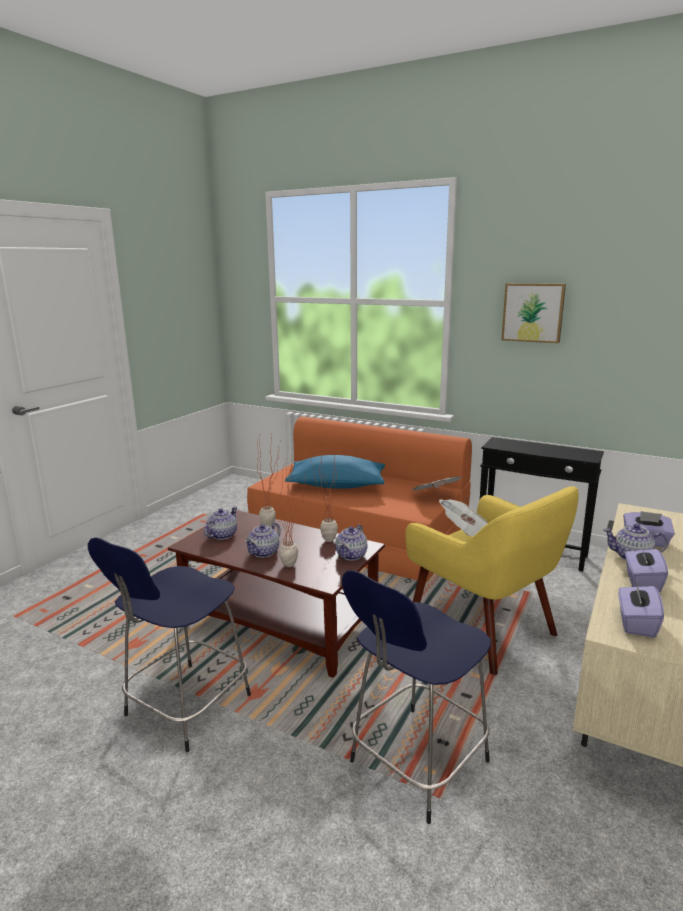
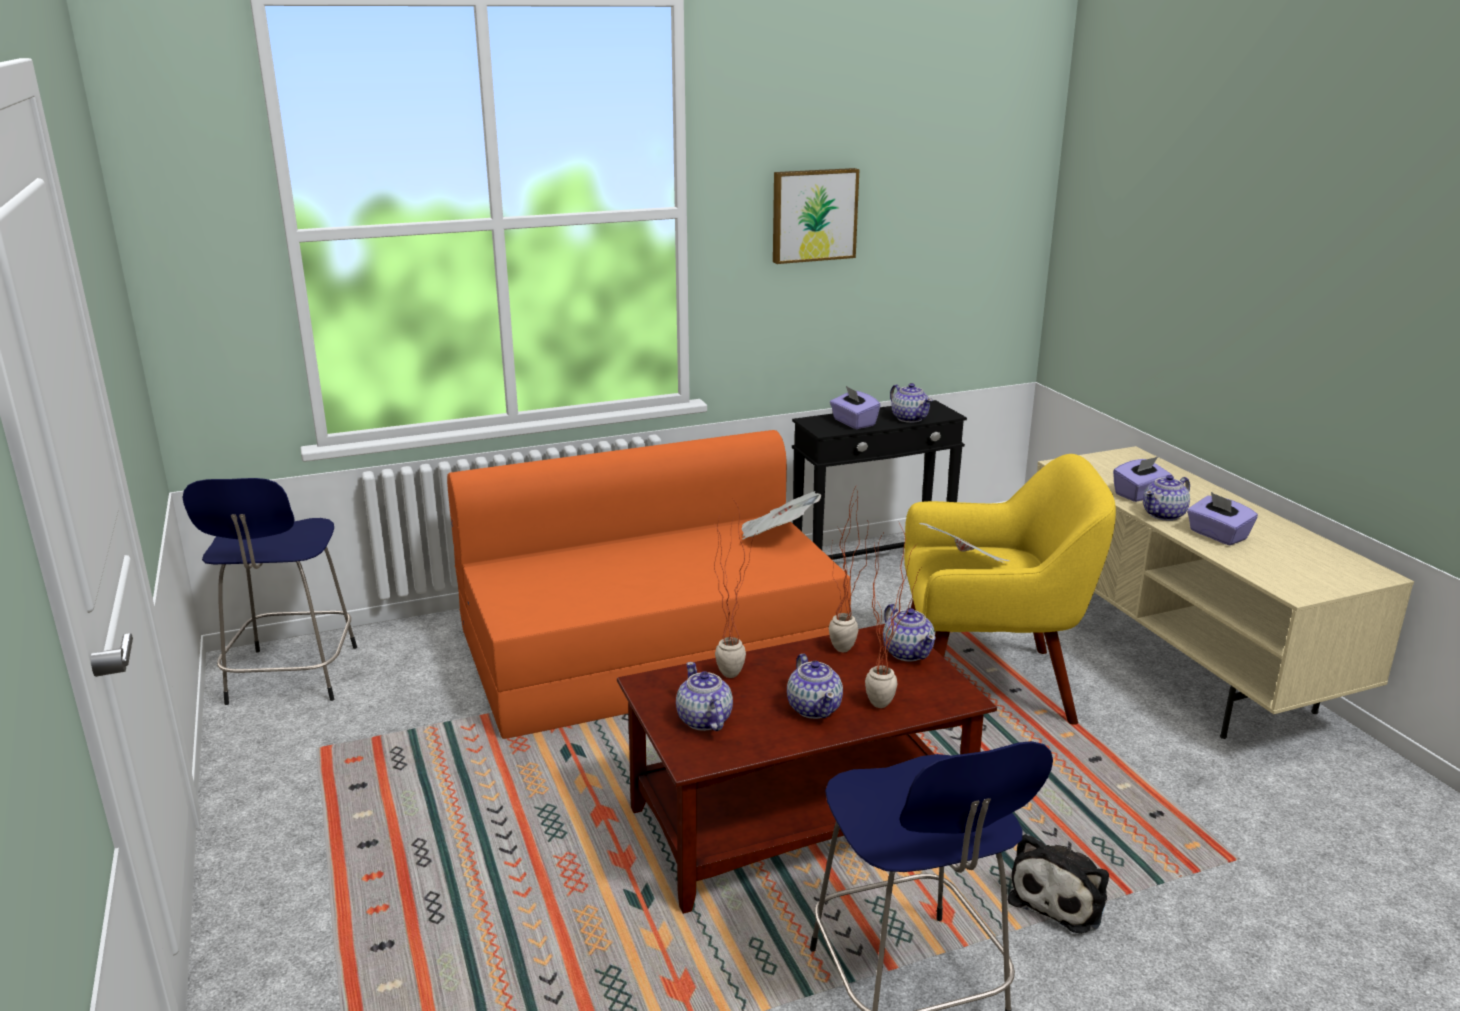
camera: 50 degrees left, 5 degrees up
blue pillow [285,455,385,489] -> none
blue stool [342,570,491,824] -> blue stool moved to [182,478,357,705]
purple tissue box [618,580,664,638] -> purple tissue box moved to [830,386,880,429]
none -> teapot [890,383,933,423]
none -> plush toy [1008,834,1109,934]

